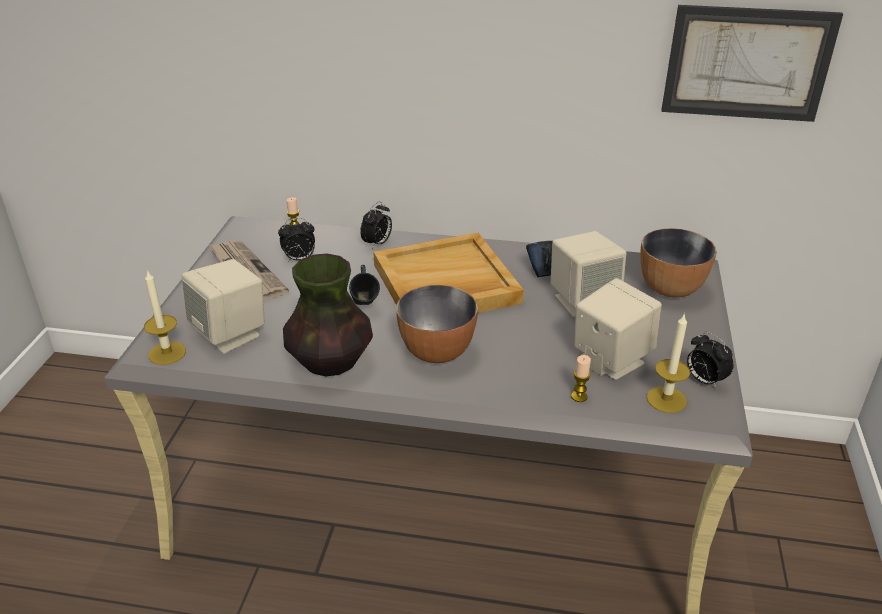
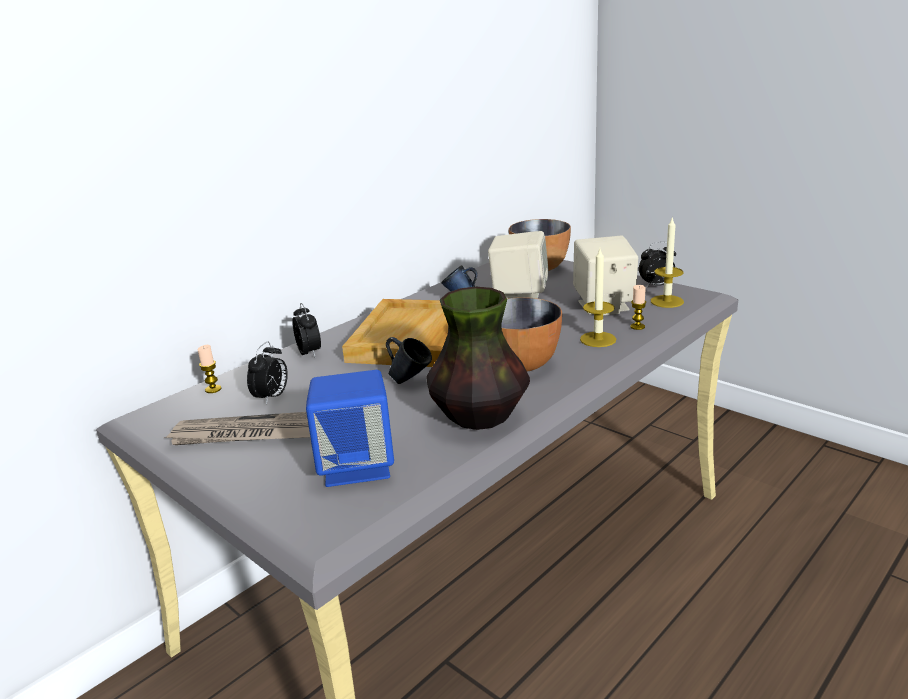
camera: 55 degrees left, 10 degrees down
candle [144,269,186,365] -> candle moved to [580,249,616,347]
beige speaker [182,259,265,354] -> blue speaker [306,370,394,487]
picture [661,5,843,122] -> none

